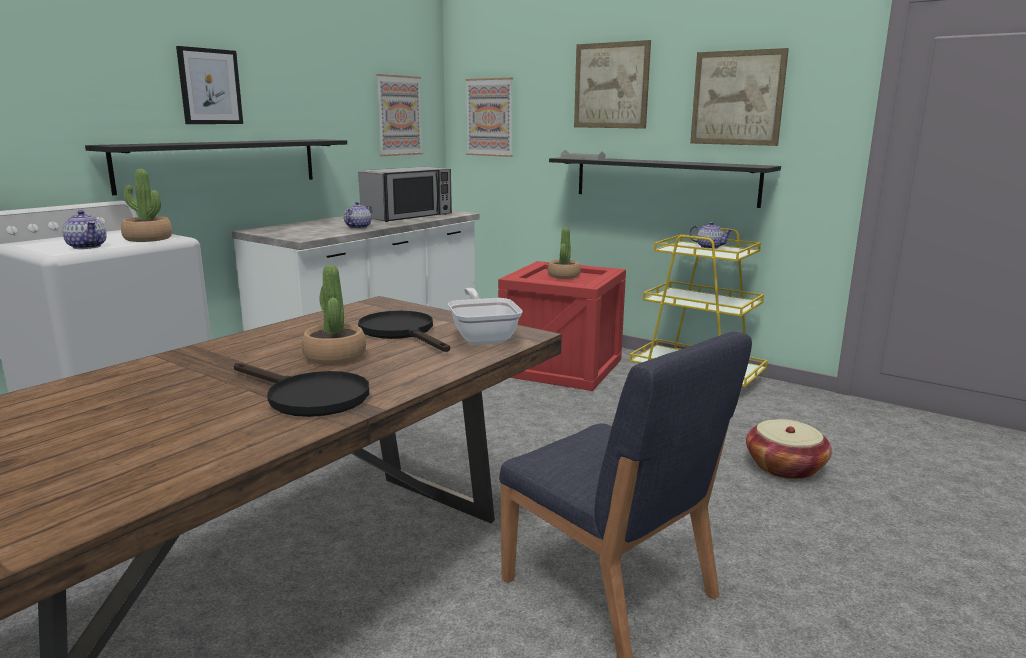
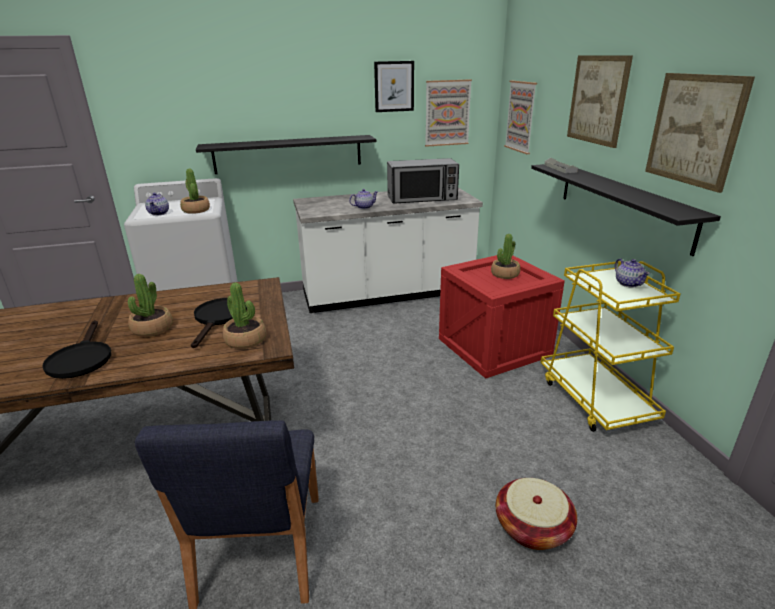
camera: 40 degrees right, 10 degrees up
picture [176,46,243,124] -> picture moved to [374,61,414,112]
frying pan [448,288,523,345] -> potted plant [222,283,266,349]

